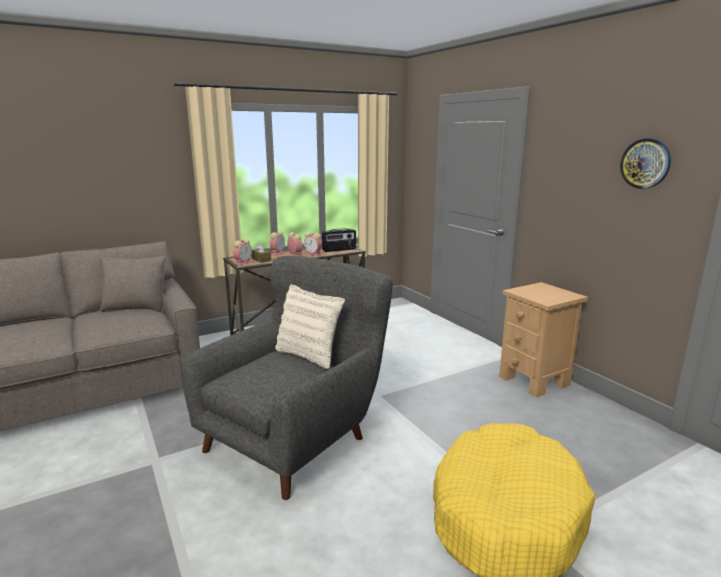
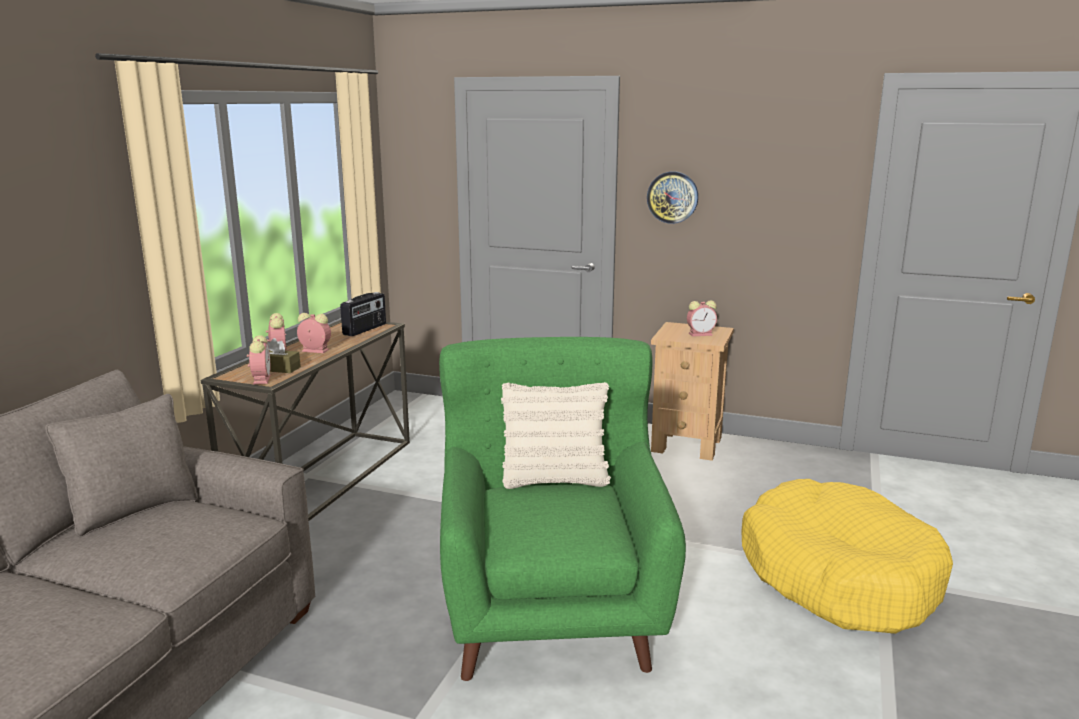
camera: 40 degrees left, 0 degrees up
grey armchair [181,256,393,500] -> green armchair [439,337,686,681]
alarm clock [304,232,322,256] -> alarm clock moved to [687,301,717,336]
wall clock [620,138,671,189] -> wall clock moved to [647,171,698,224]

